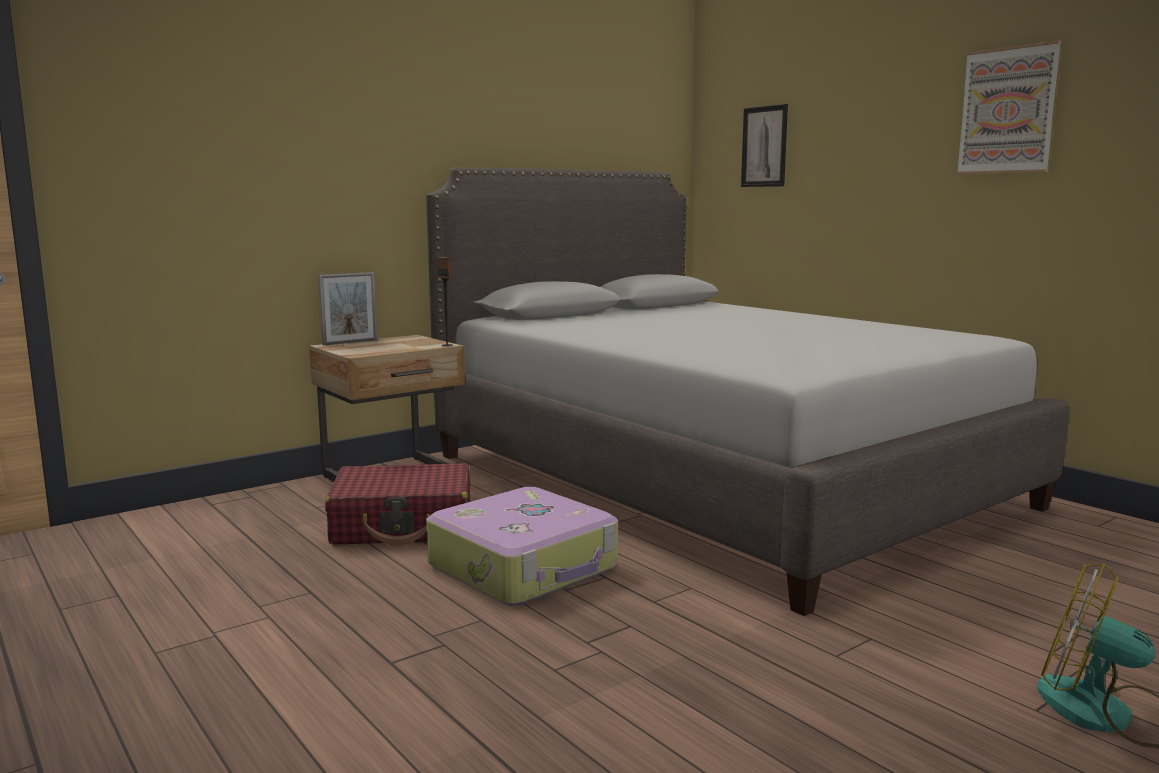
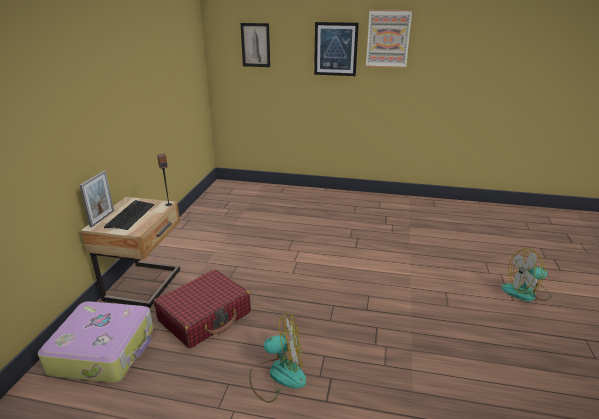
camera: 40 degrees left, 15 degrees up
grey bed [426,167,1069,616] -> none
suitcase [426,487,618,606] -> suitcase moved to [38,301,153,383]
none -> keyboard [104,200,155,230]
none -> fan [249,313,306,403]
none -> picture [314,22,359,76]

